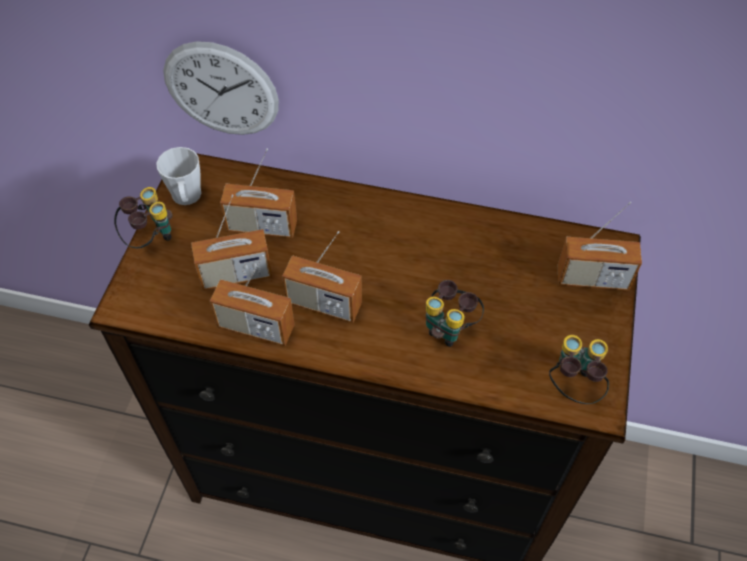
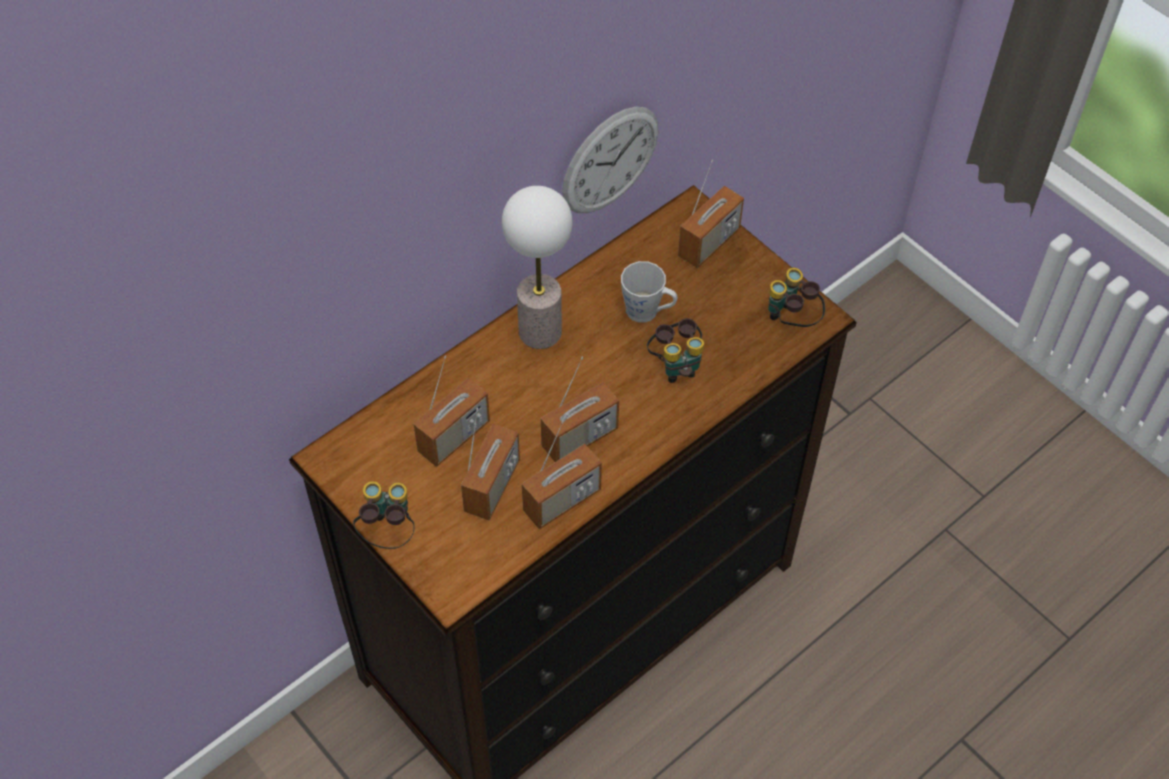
camera: 55 degrees left, 0 degrees up
grey mug [156,147,201,205] -> grey mug moved to [621,261,678,323]
wall clock [163,41,279,135] -> wall clock moved to [562,107,658,213]
none -> table lamp [502,186,573,349]

